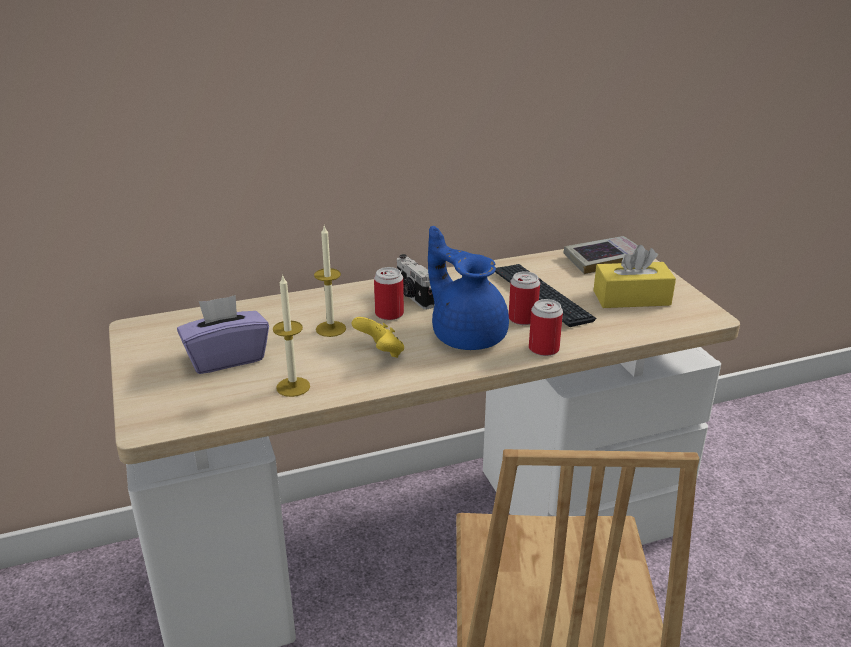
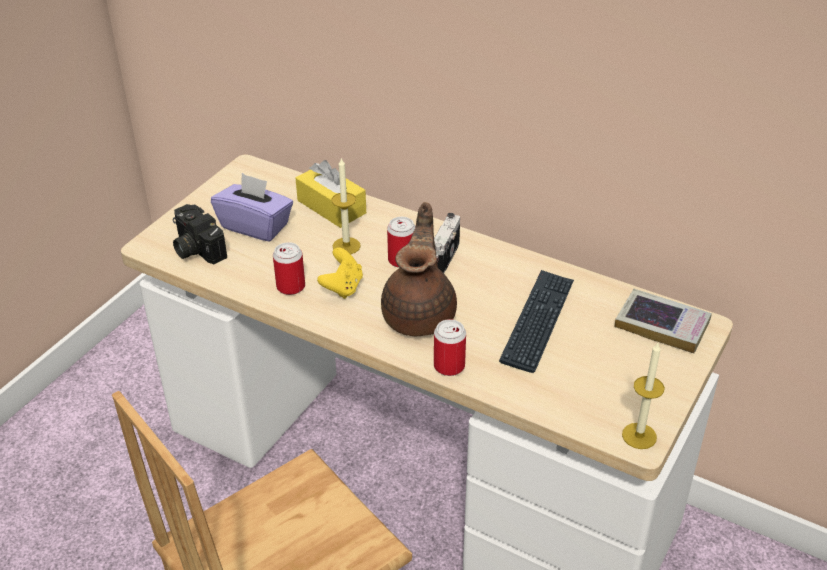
camera: 50 degrees right, 10 degrees up
candle [273,274,310,397] -> candle moved to [622,343,665,449]
blue teapot [428,226,509,350] -> brown teapot [381,202,457,336]
can [509,271,540,325] -> can moved to [273,242,305,295]
yellow tissue box [593,245,676,308] -> yellow tissue box moved to [296,160,366,228]
none -> camera [173,204,227,264]

